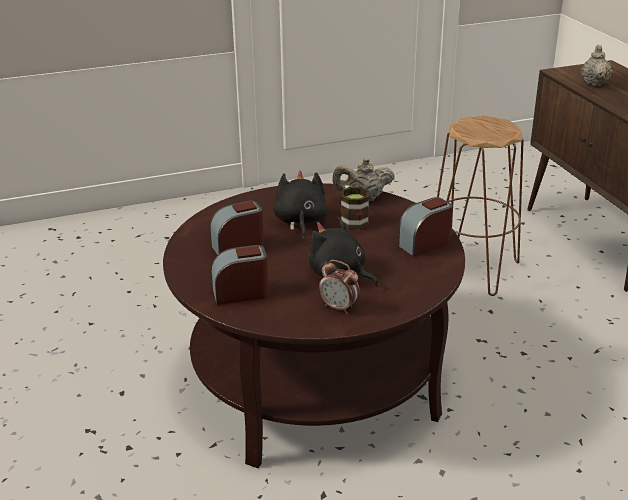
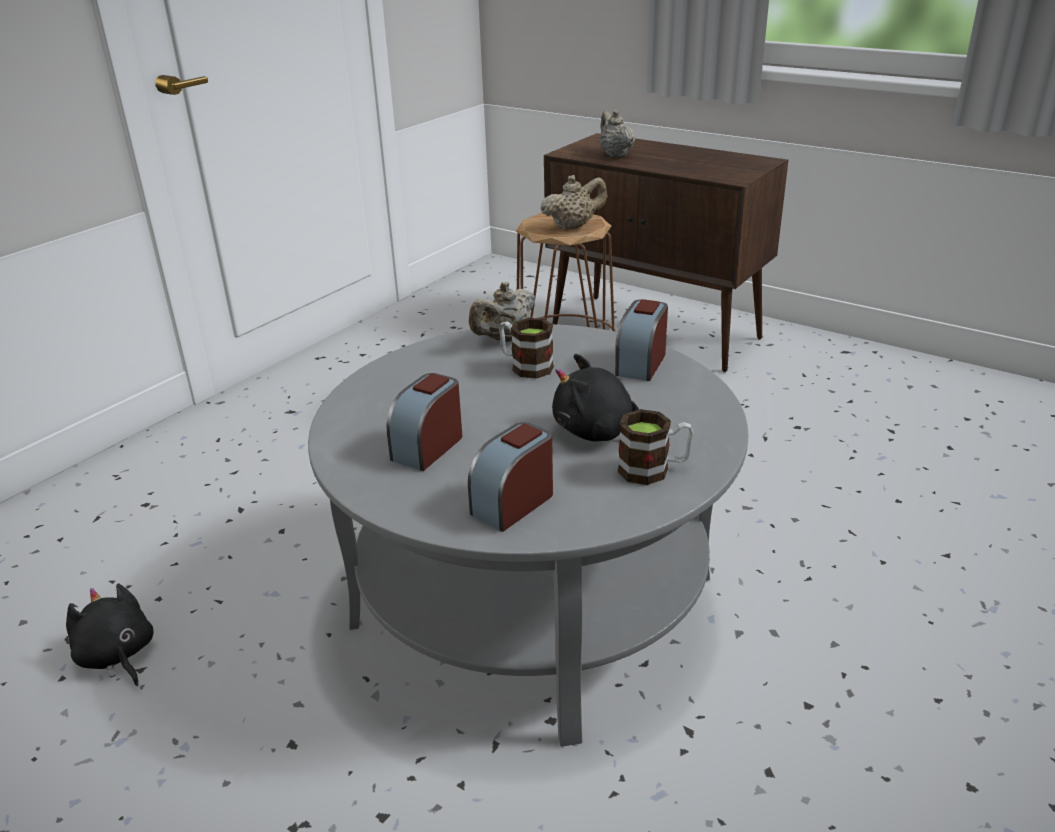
camera: 35 degrees left, 0 degrees up
brown coffee table [163,183,465,468] -> grey coffee table [308,324,748,747]
black plush toy [273,171,328,239] -> black plush toy moved to [66,583,153,686]
alarm clock [319,260,360,314] -> mug [618,409,694,485]
none -> beige teapot [540,175,607,230]

